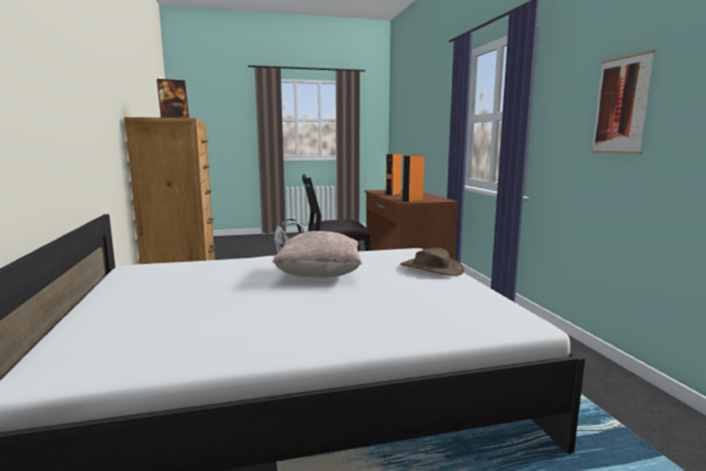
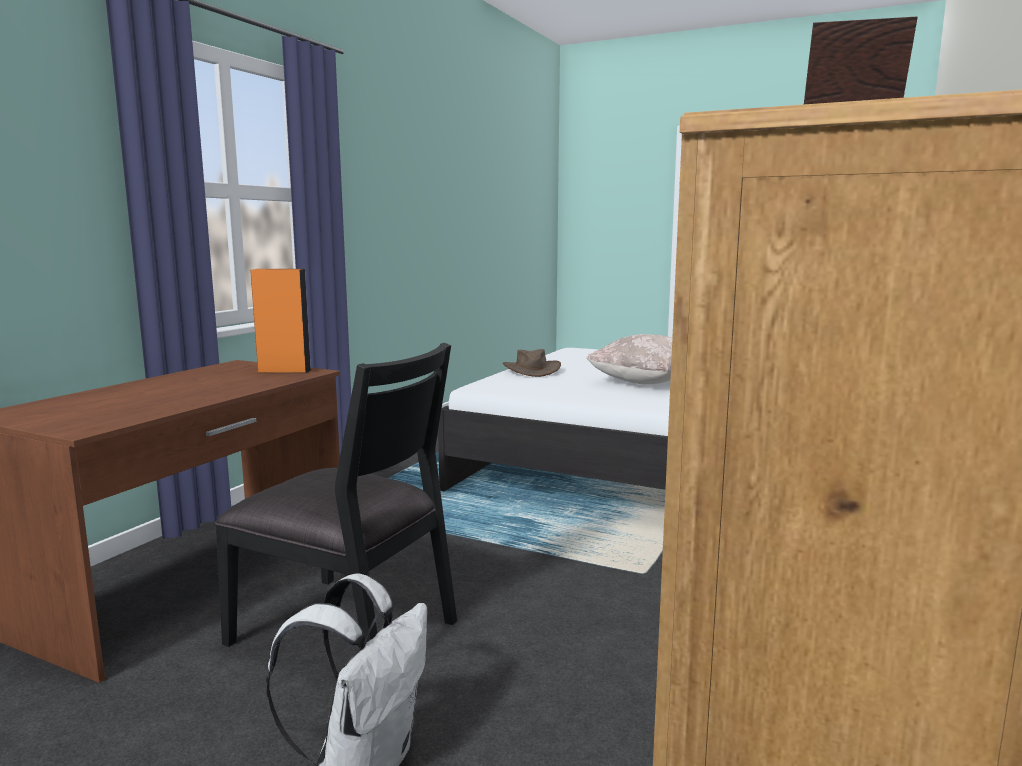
camera: 140 degrees left, 0 degrees up
orange speaker [386,154,402,196] -> none
picture [592,50,655,154] -> none

